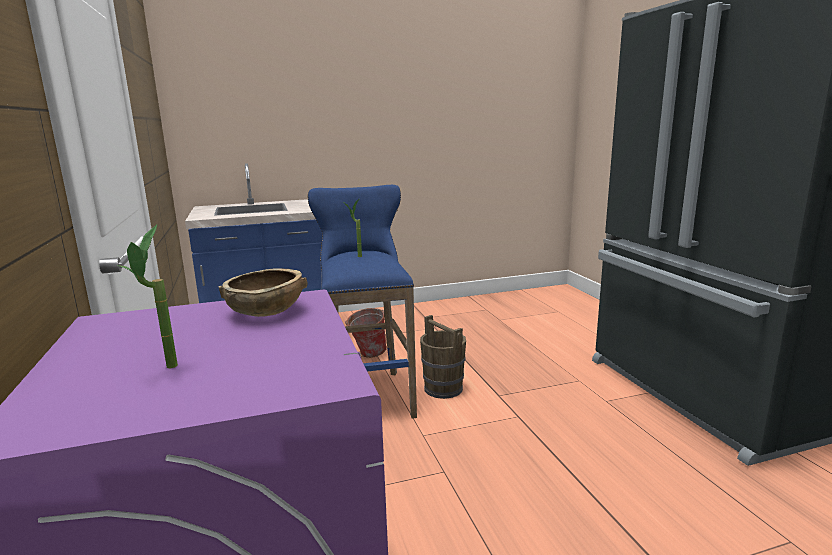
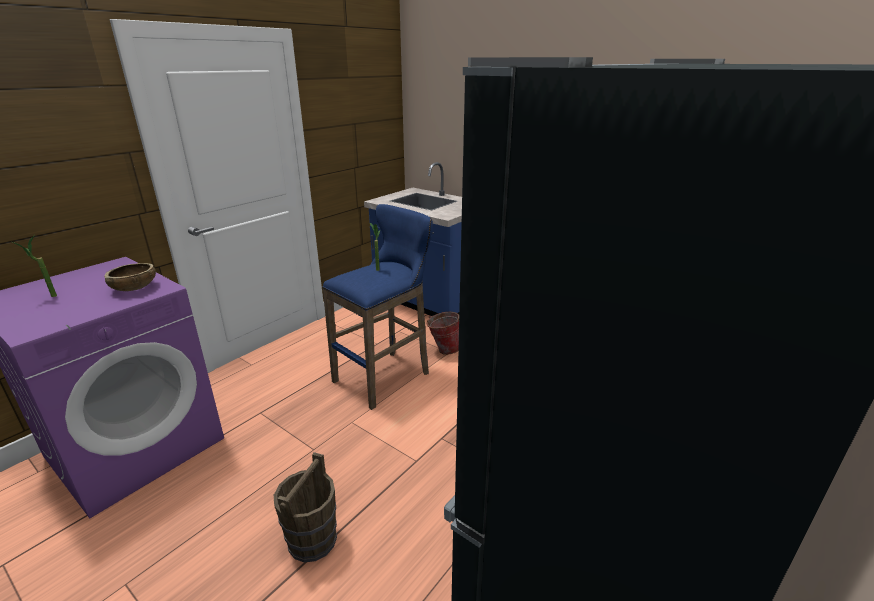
camera: 55 degrees right, 10 degrees up
brown bucket [420,315,466,399] -> brown bucket moved to [274,452,337,562]

